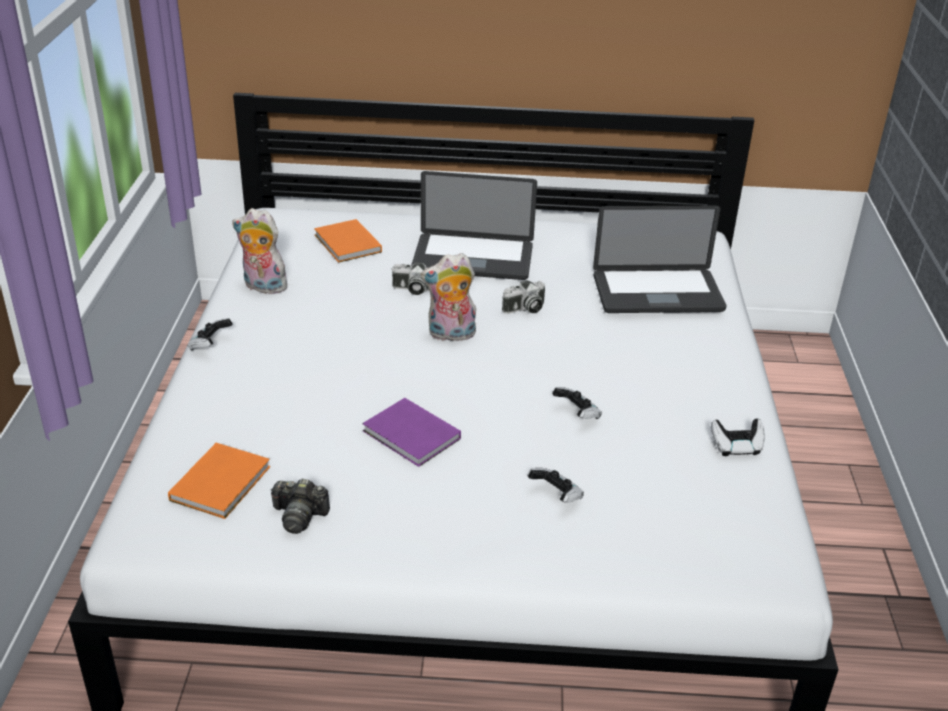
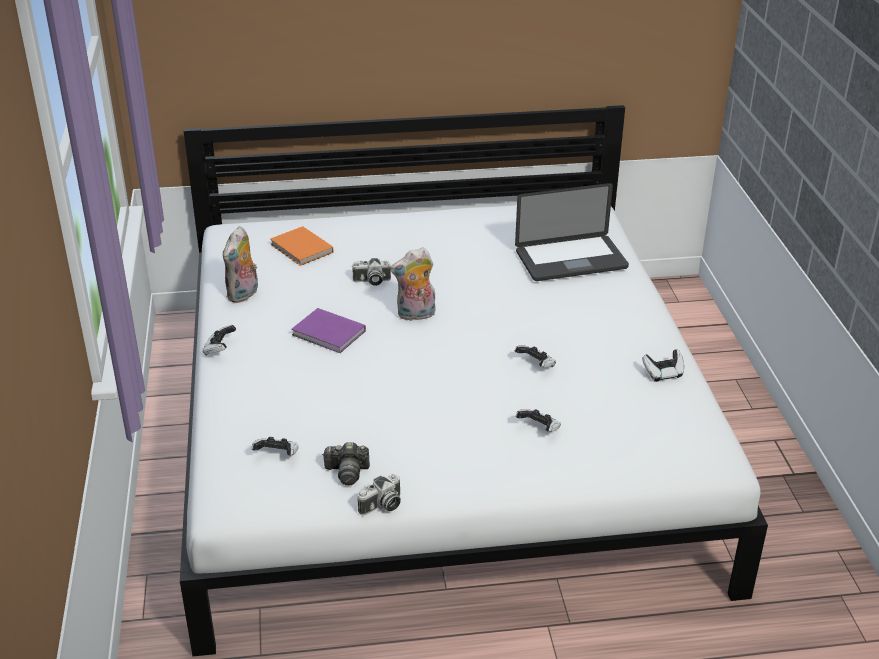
camera: 10 degrees left, 0 degrees up
orange book [168,443,270,519] -> game controller [252,437,298,455]
plush toy [232,208,288,294] -> plush toy turned 75 degrees counterclockwise [223,226,258,303]
purple book [362,398,461,467] -> purple book moved to [291,308,366,353]
laptop [411,171,537,280] -> none
camera [502,280,545,314] -> camera moved to [357,474,401,515]

